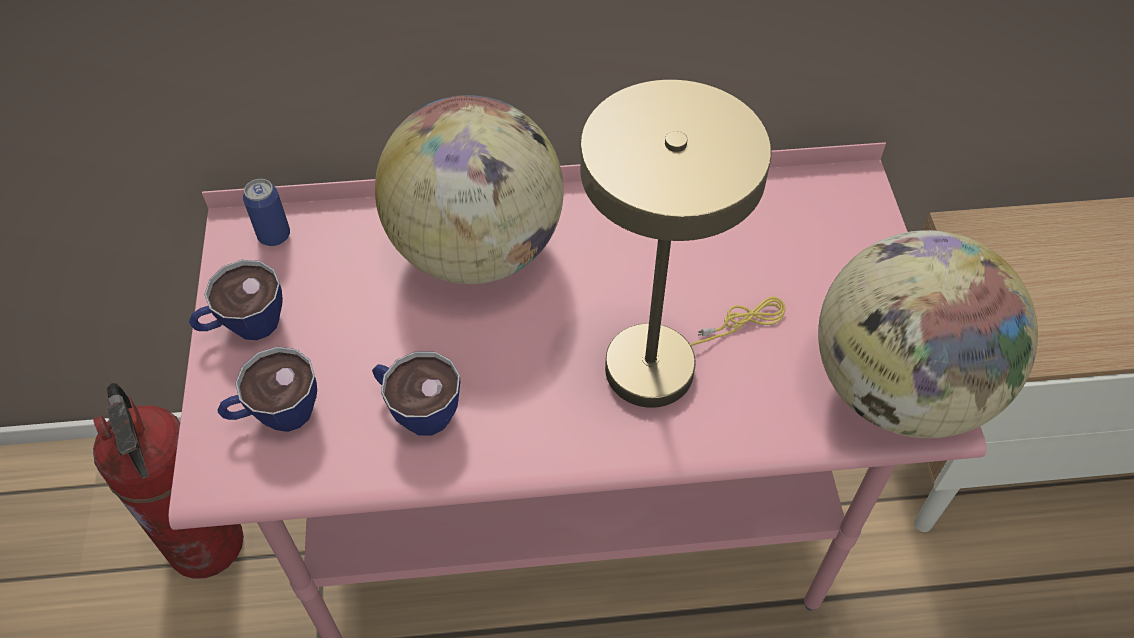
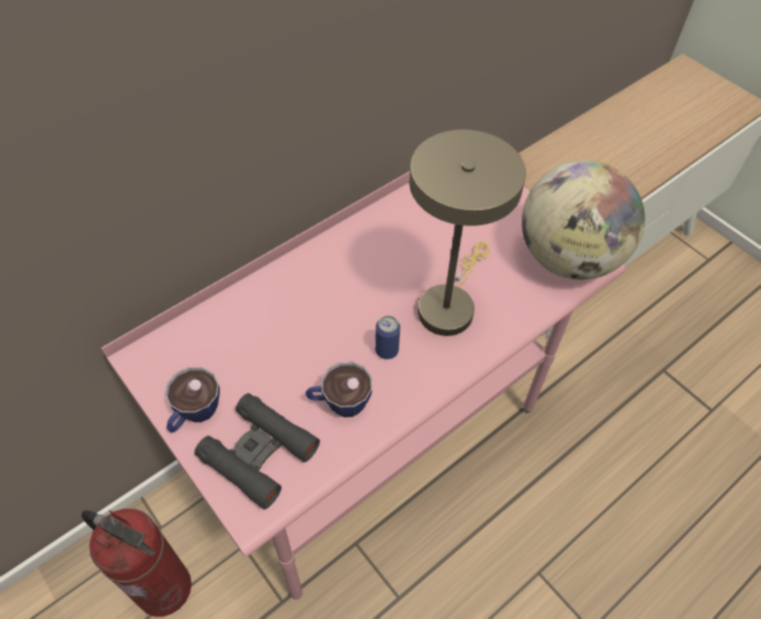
camera: 35 degrees left, 0 degrees up
cup [217,347,317,432] -> black binoculars [194,393,320,509]
can [243,179,290,246] -> can moved to [375,315,400,359]
globe [375,95,564,284] -> none

